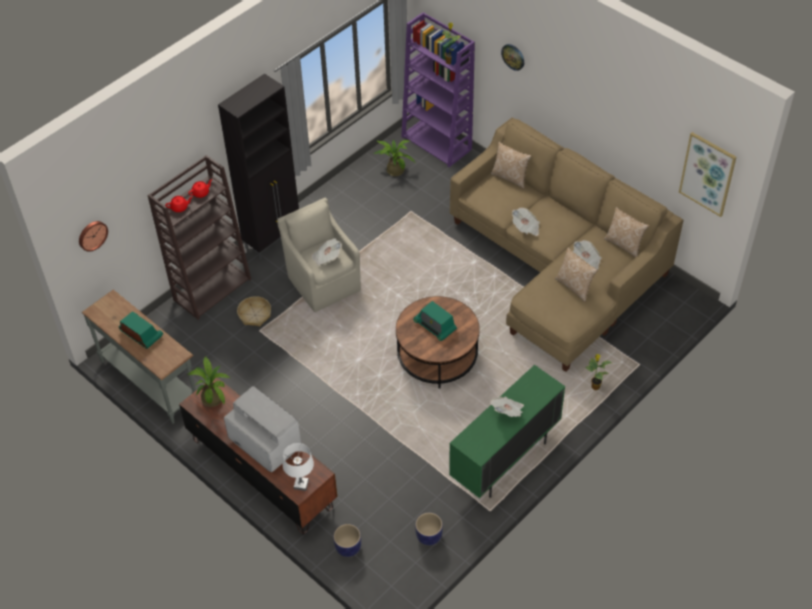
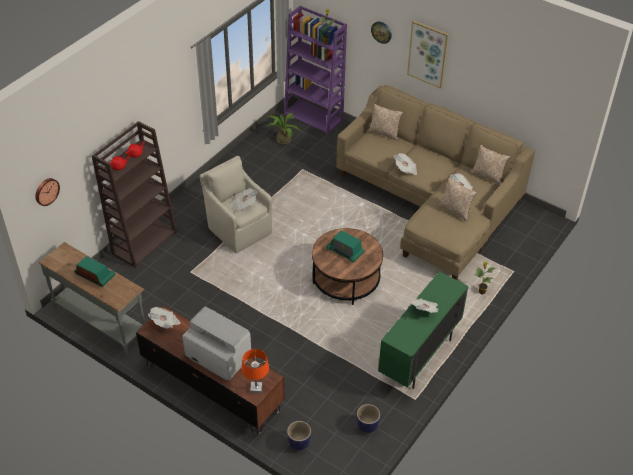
camera: 10 degrees left, 5 degrees down
potted plant [188,357,230,407] -> newspaper [148,307,181,329]
black cabinet [218,73,299,259] -> none
basket [237,296,271,326] -> none
white table lamp [283,443,314,491] -> orange table lamp [241,349,269,393]
picture [679,132,737,217] -> picture moved to [407,20,449,88]

